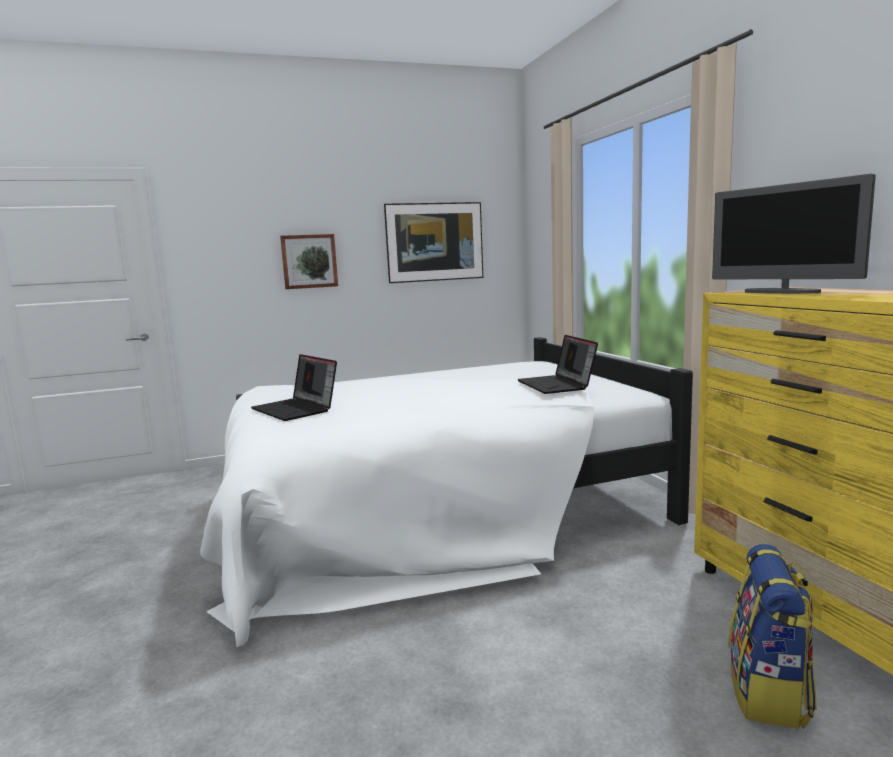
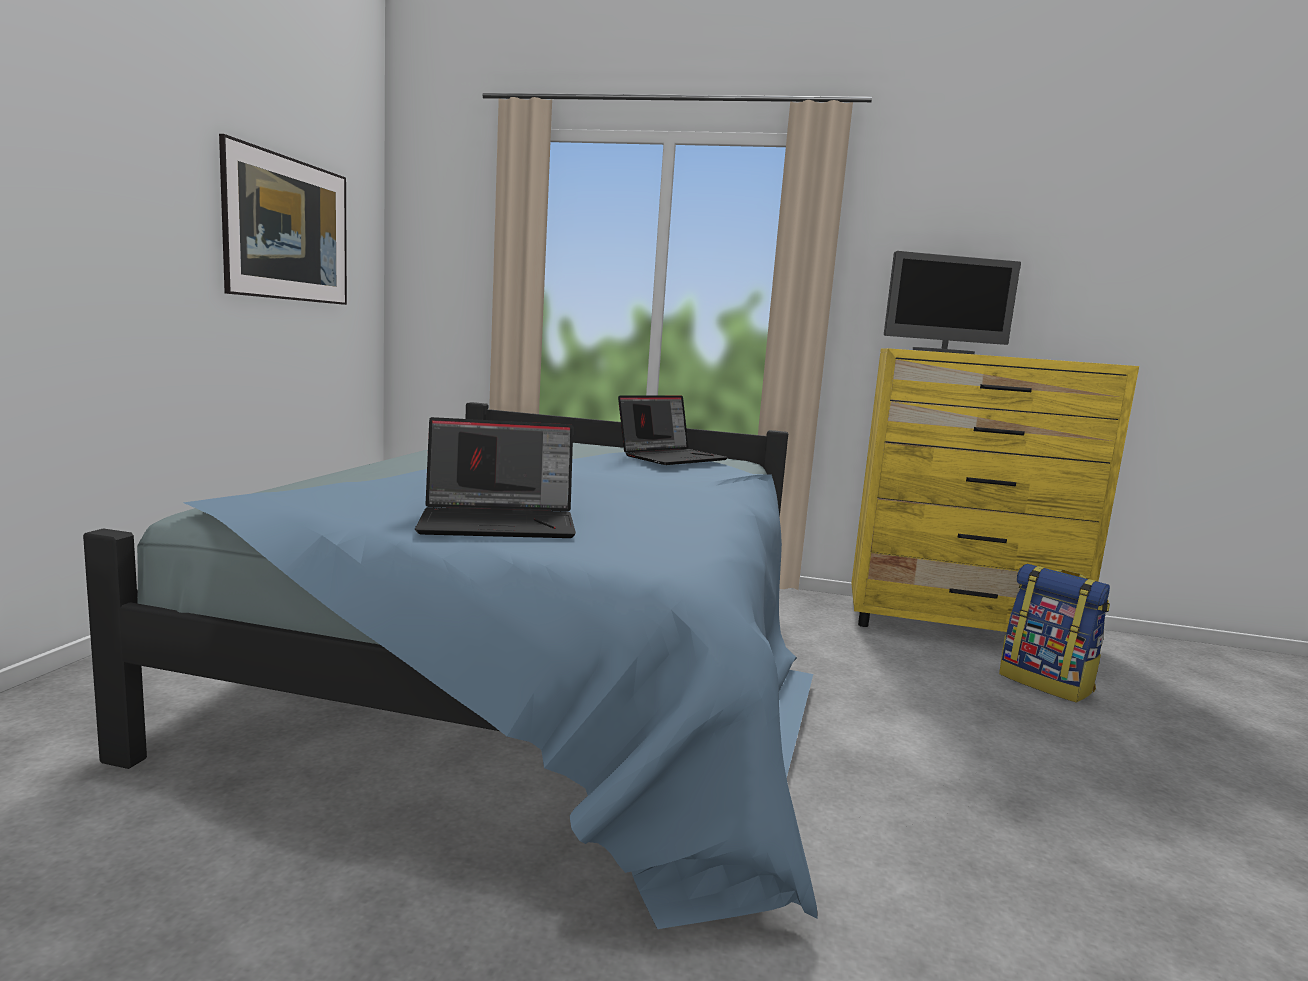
camera: 60 degrees left, 0 degrees up
white bed [200,337,693,648] -> blue bed [83,402,818,929]
picture [280,234,338,289] -> none
laptop [517,335,598,394] -> laptop turned 60 degrees counterclockwise [618,396,728,465]

